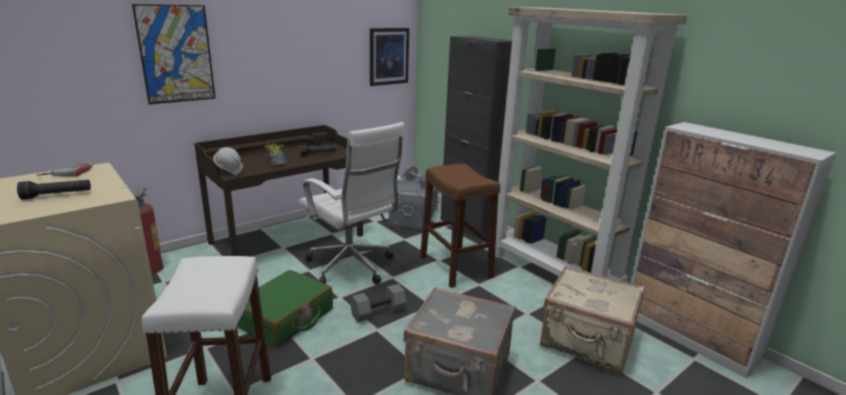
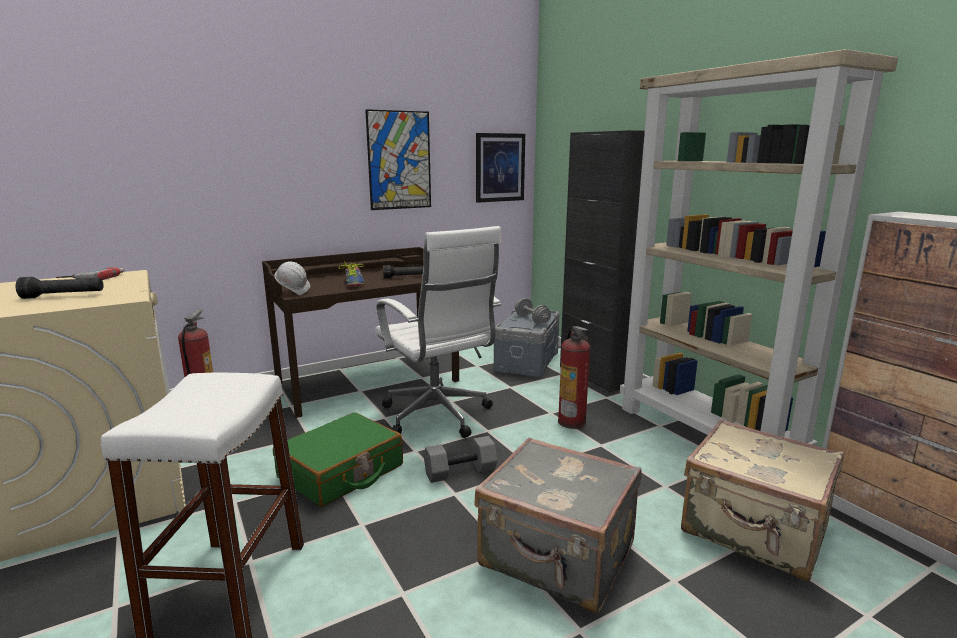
camera: 10 degrees right, 5 degrees down
picture [132,4,216,104] -> picture moved to [365,109,431,210]
brown stool [420,164,500,288] -> fire extinguisher [558,326,591,429]

